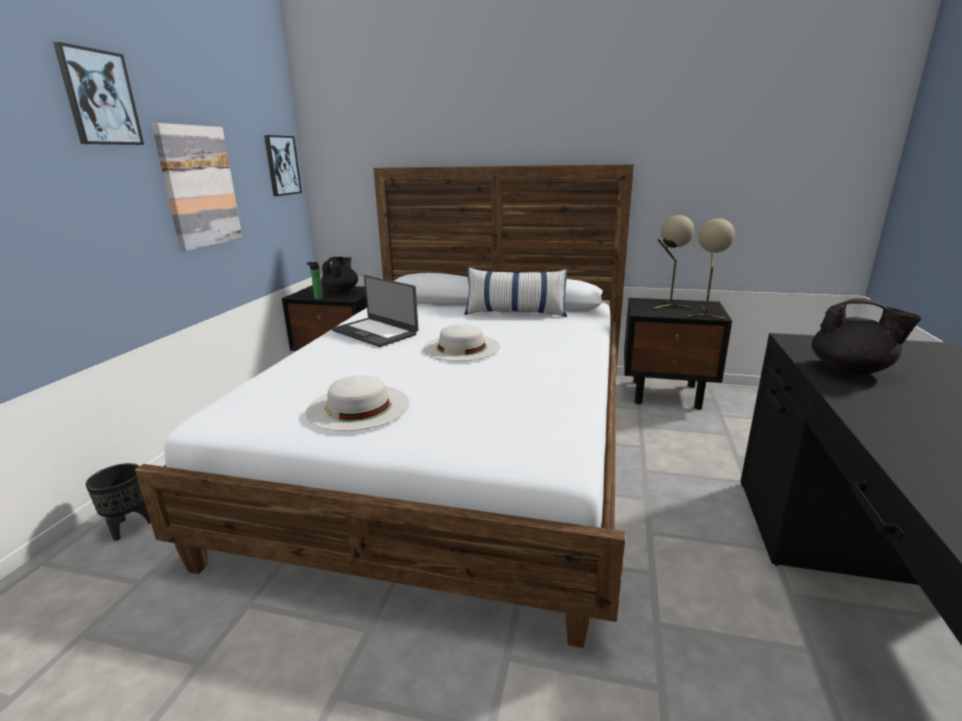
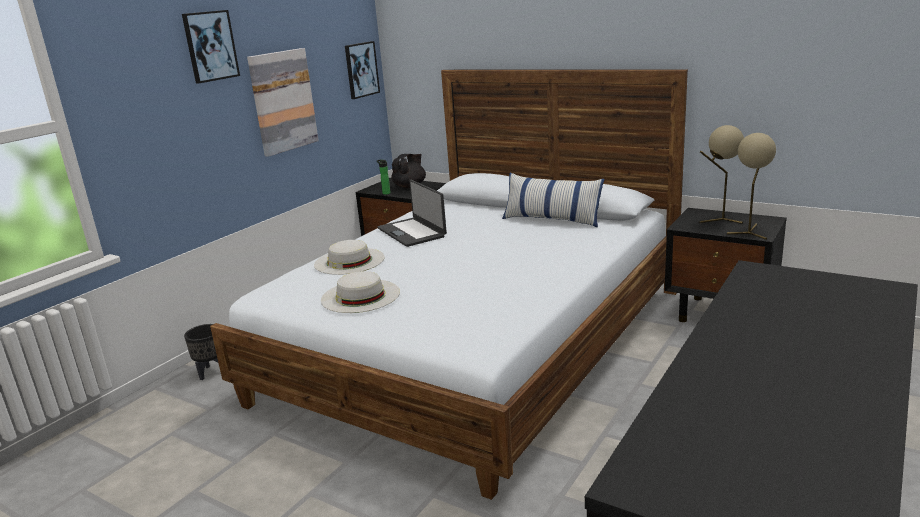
camera: 20 degrees right, 0 degrees up
white hat [423,324,500,361] -> white hat moved to [314,240,384,275]
black teapot [812,298,922,375] -> none

